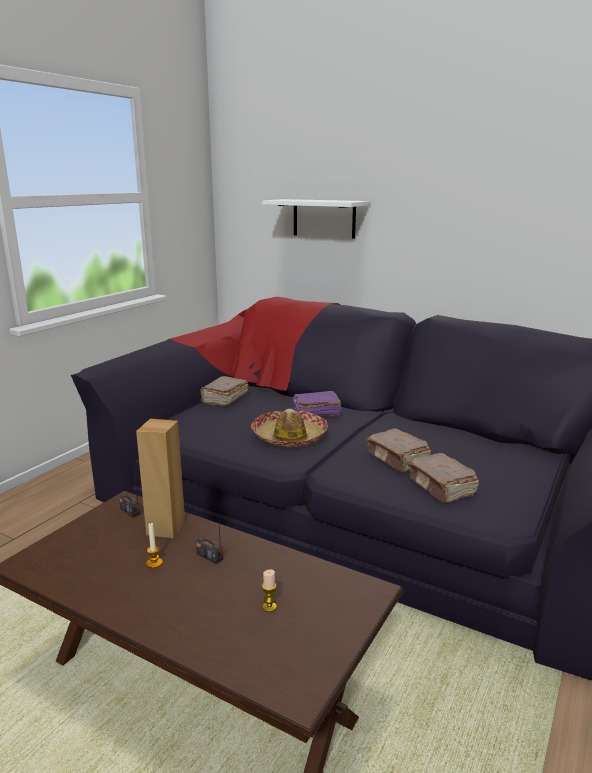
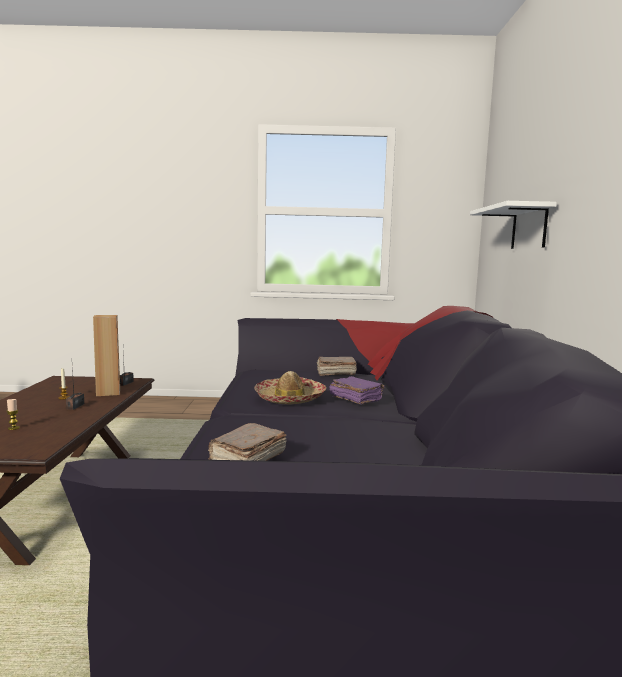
camera: 60 degrees right, 10 degrees down
brown book [366,429,431,473] -> none

